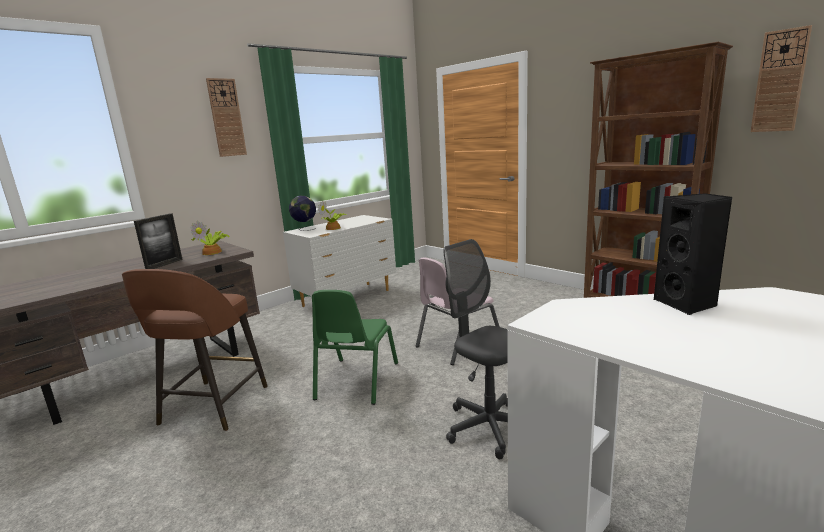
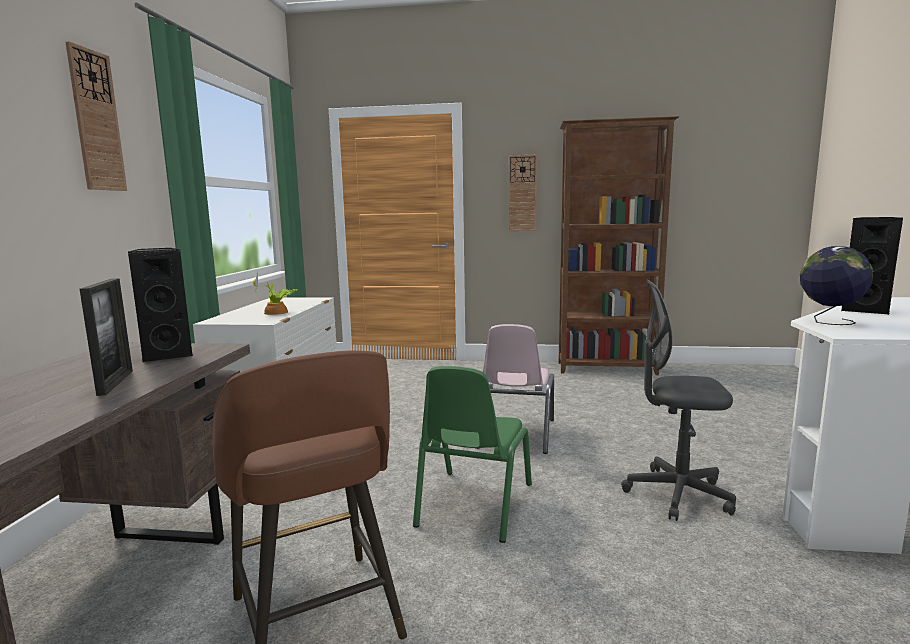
camera: 40 degrees left, 5 degrees down
potted plant [190,221,230,255] -> black speaker [128,248,193,362]
globe [289,196,316,231] -> globe moved to [800,246,873,325]
green chair [312,290,398,405] -> green chair turned 45 degrees clockwise [413,366,532,543]
wall clock [751,25,812,132] -> wall clock moved to [509,154,537,231]

